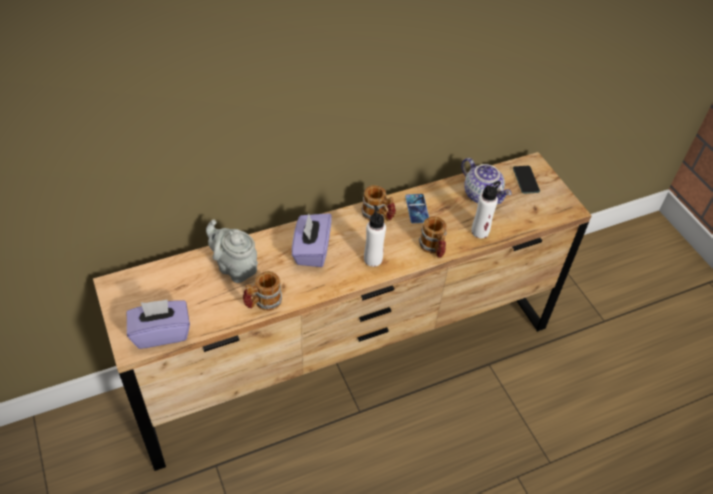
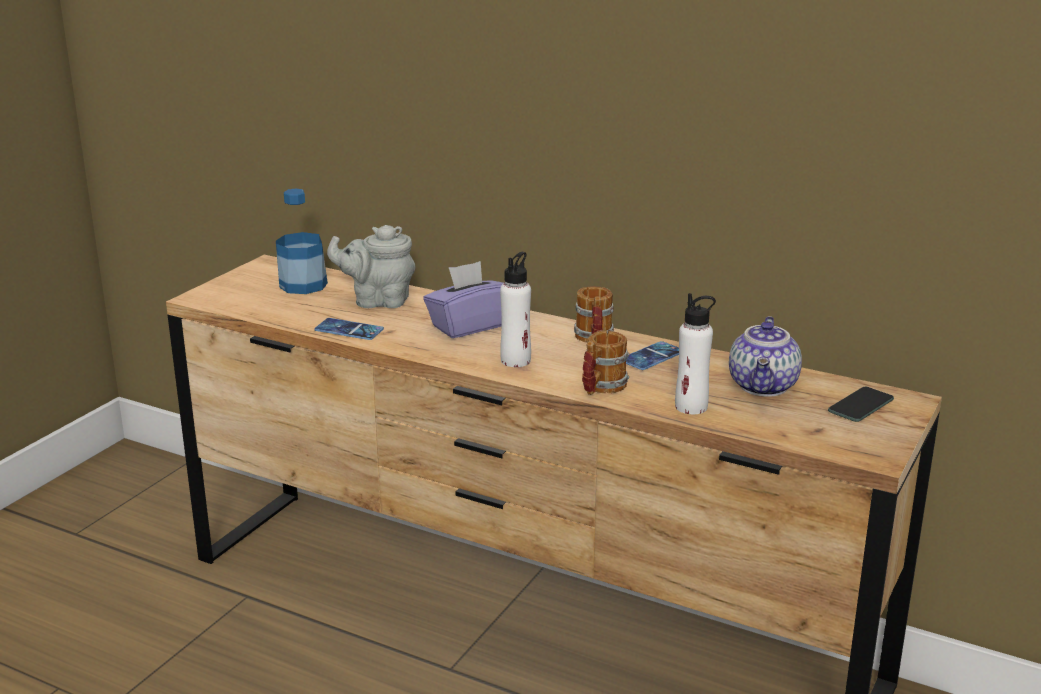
camera: 55 degrees right, 25 degrees down
purple tissue box [127,299,190,349] -> none
grey teapot [206,219,258,283] -> grey teapot turned 90 degrees counterclockwise [327,225,416,308]
mug [243,271,282,311] -> phone [314,318,384,340]
none -> bottle [276,188,328,294]

